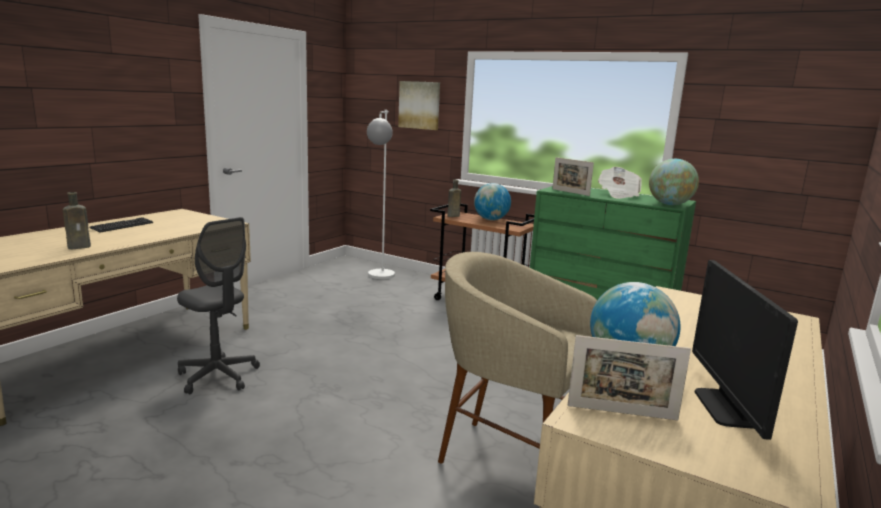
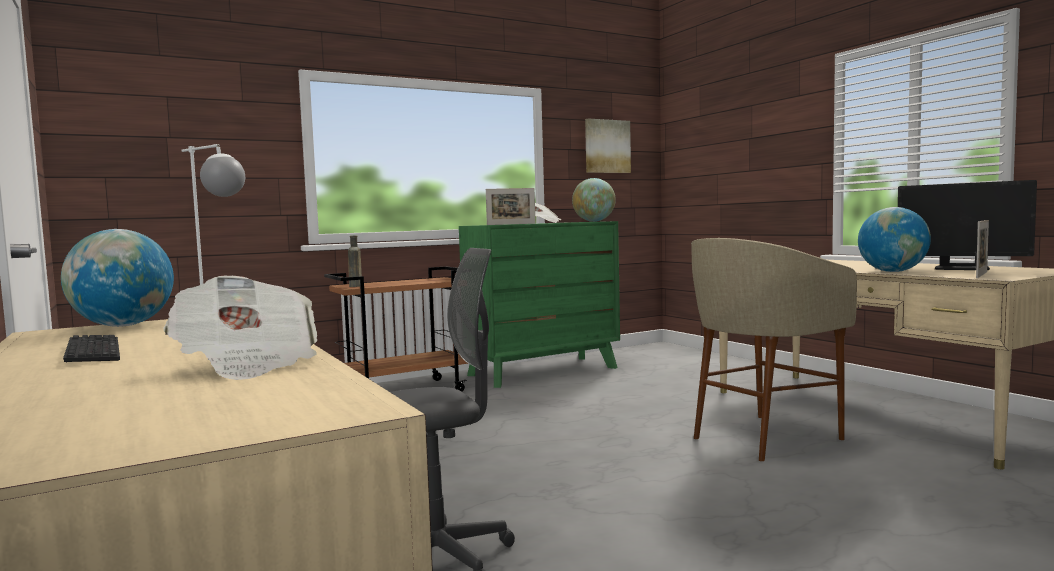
camera: 60 degrees left, 10 degrees down
brown bottle [63,192,91,249] -> newspaper [163,276,317,380]
picture [398,81,440,130] -> picture moved to [585,118,631,173]
globe [474,183,511,220] -> globe moved to [61,229,174,327]

